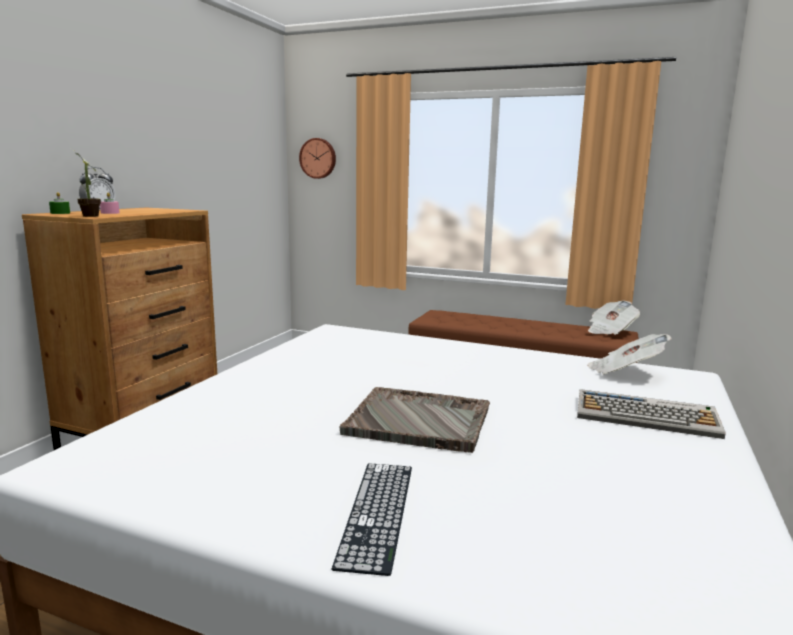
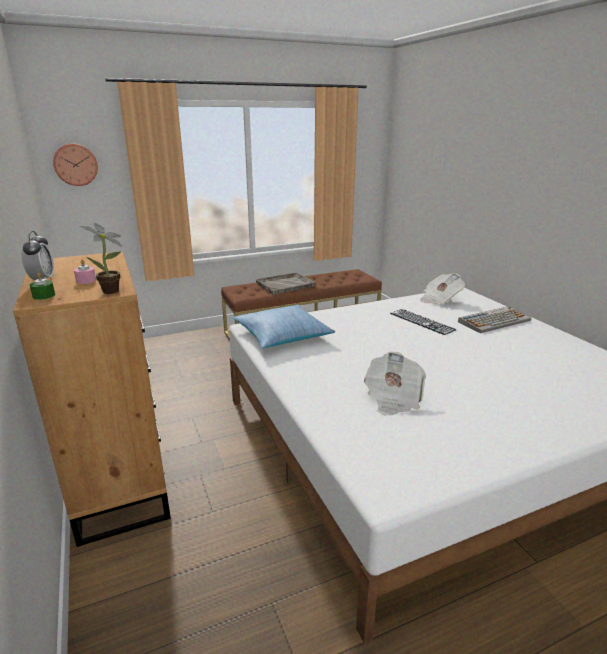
camera: 45 degrees left, 10 degrees up
keyboard [332,463,412,576] -> keyboard moved to [390,309,456,335]
grey tray [340,387,490,453] -> grey tray moved to [256,272,316,295]
newspaper [588,301,640,335] -> newspaper moved to [364,352,426,416]
none -> pillow [233,304,335,349]

